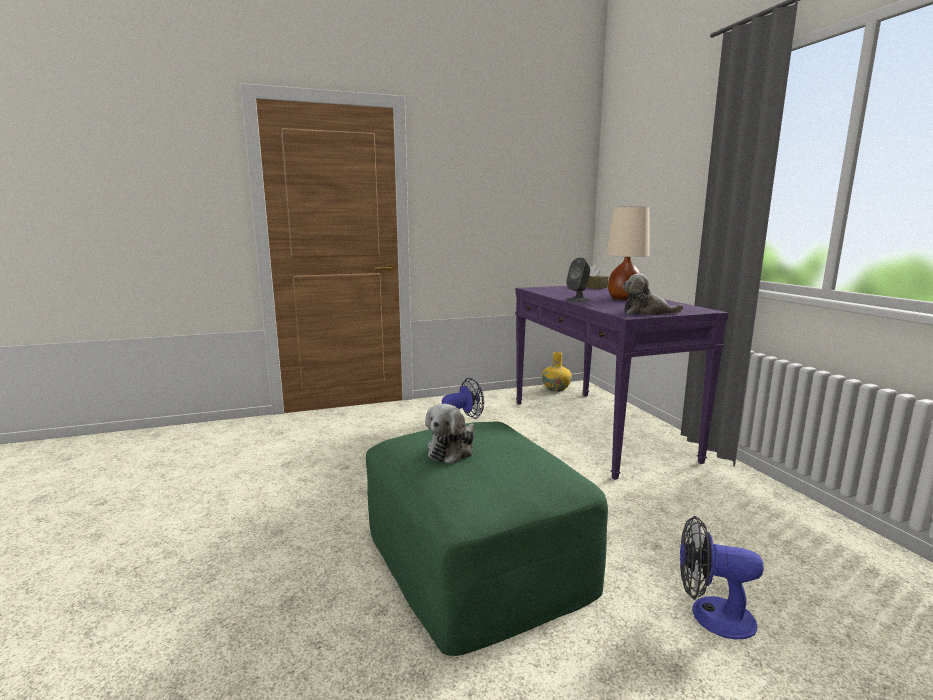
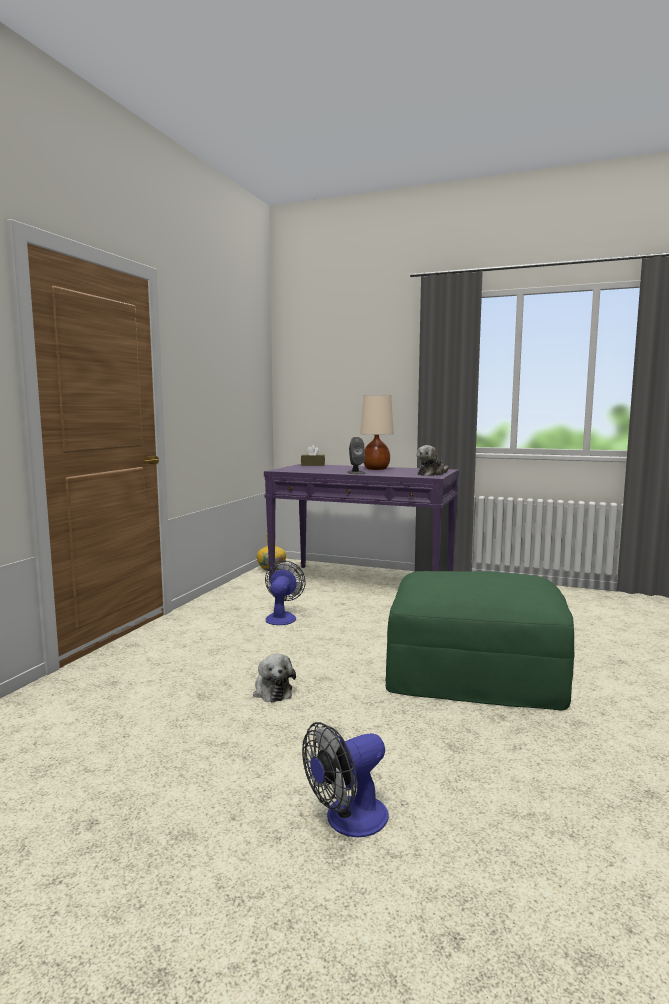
camera: 50 degrees left, 5 degrees down
plush toy [425,404,475,464] -> plush toy moved to [253,654,296,703]
fan [680,516,764,639] -> fan moved to [302,722,389,838]

